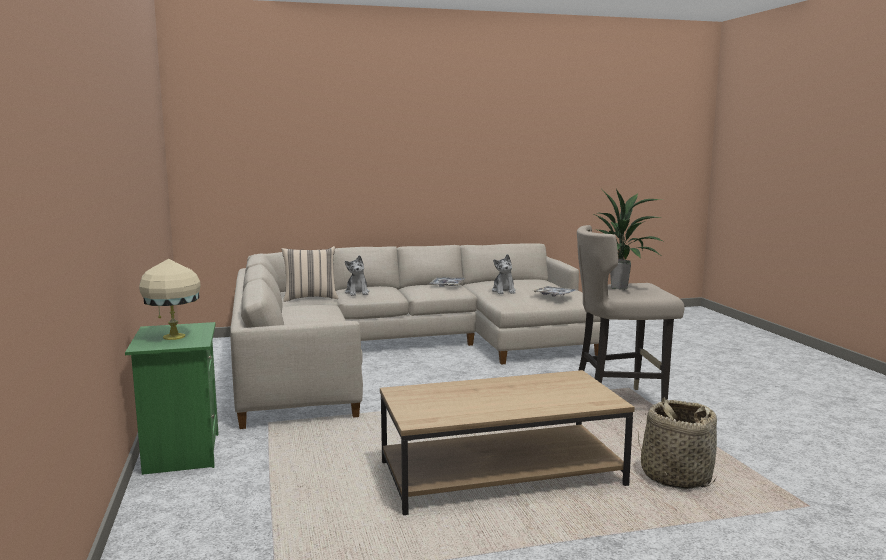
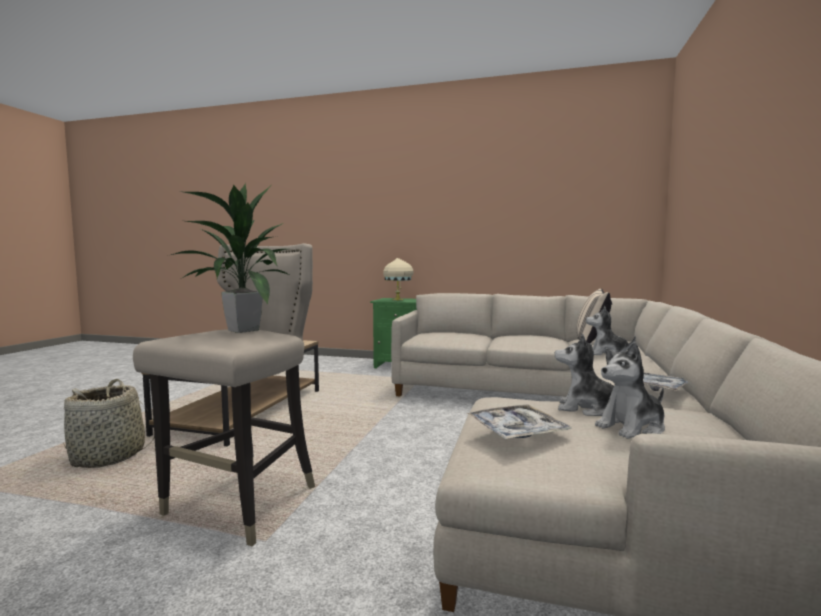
camera: 120 degrees right, 5 degrees down
none -> plush toy [595,342,665,439]

